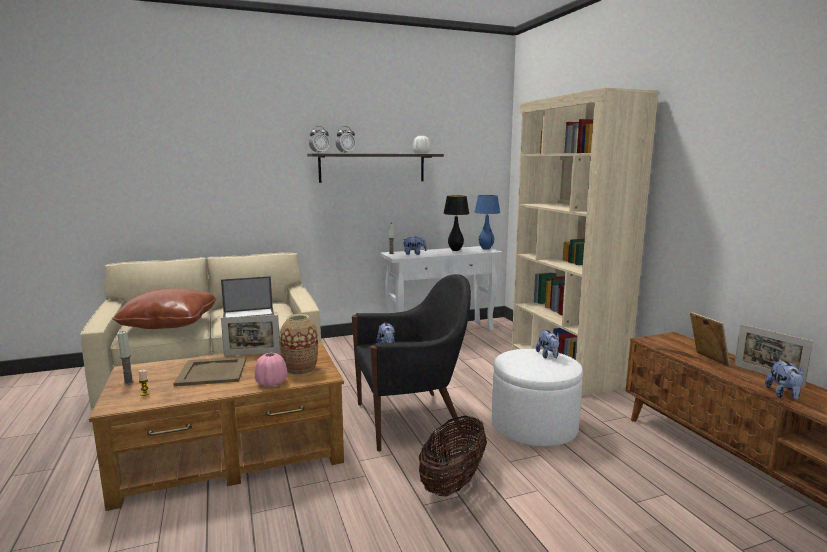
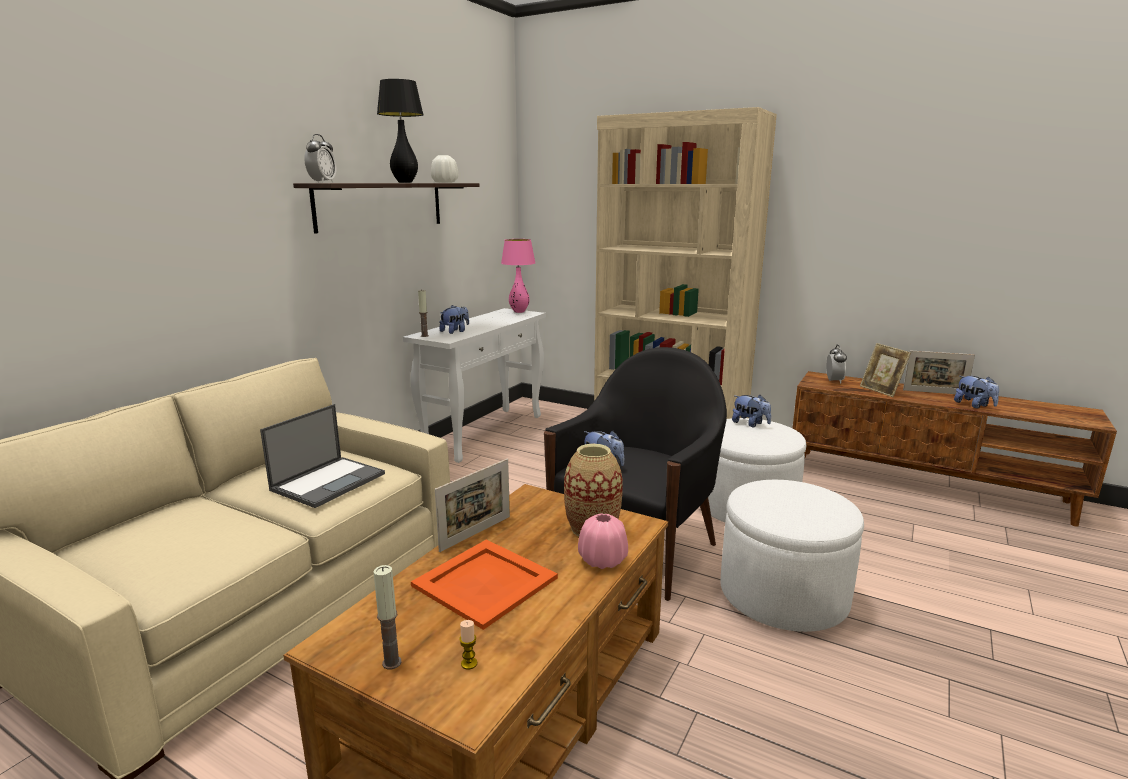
camera: 40 degrees left, 5 degrees up
brown pillow [113,288,216,329] -> none
beige tray [173,356,247,386] -> orange tray [411,540,558,630]
alarm clock [336,126,356,154] -> alarm clock moved to [826,345,847,384]
basket [419,416,487,496] -> white ottoman [720,480,864,632]
black table lamp [443,195,469,251] -> black table lamp moved to [377,79,424,183]
blue table lamp [474,195,500,250] -> pink table lamp [501,239,535,313]
picture frame [690,312,730,367] -> picture frame turned 150 degrees counterclockwise [860,343,911,397]

